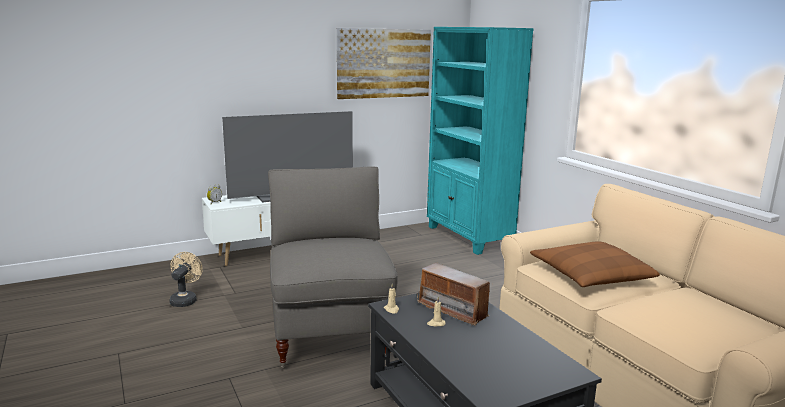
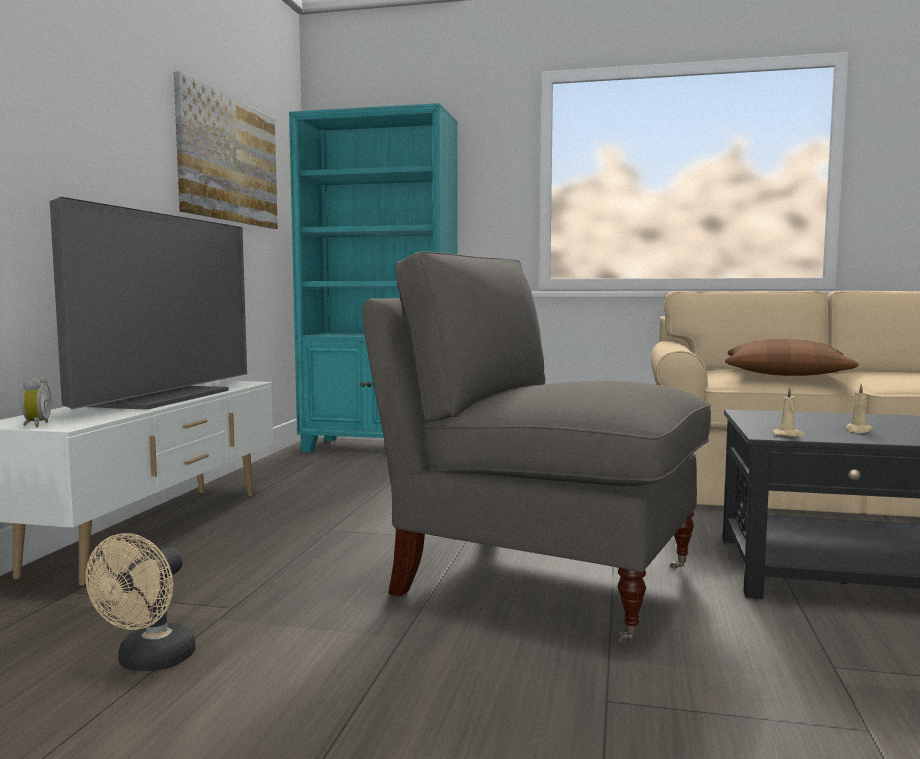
camera: 50 degrees left, 10 degrees down
beige fan [170,252,203,307] -> beige fan turned 120 degrees counterclockwise [85,533,196,671]
radio [417,263,493,326] -> none

